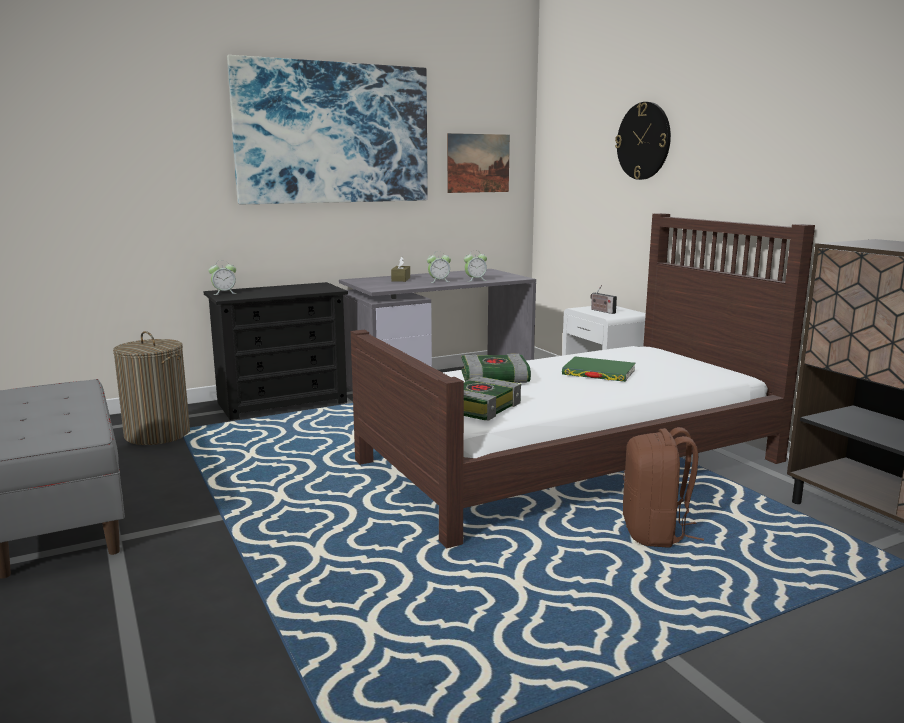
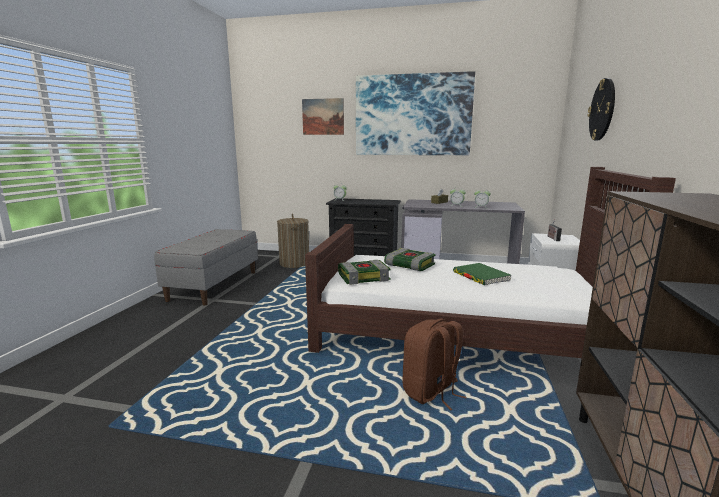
camera: 40 degrees right, 0 degrees up
picture [447,133,510,193] -> picture moved to [302,98,344,135]

